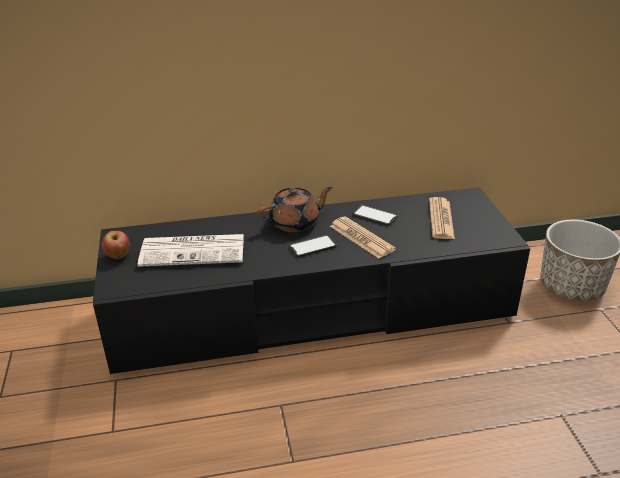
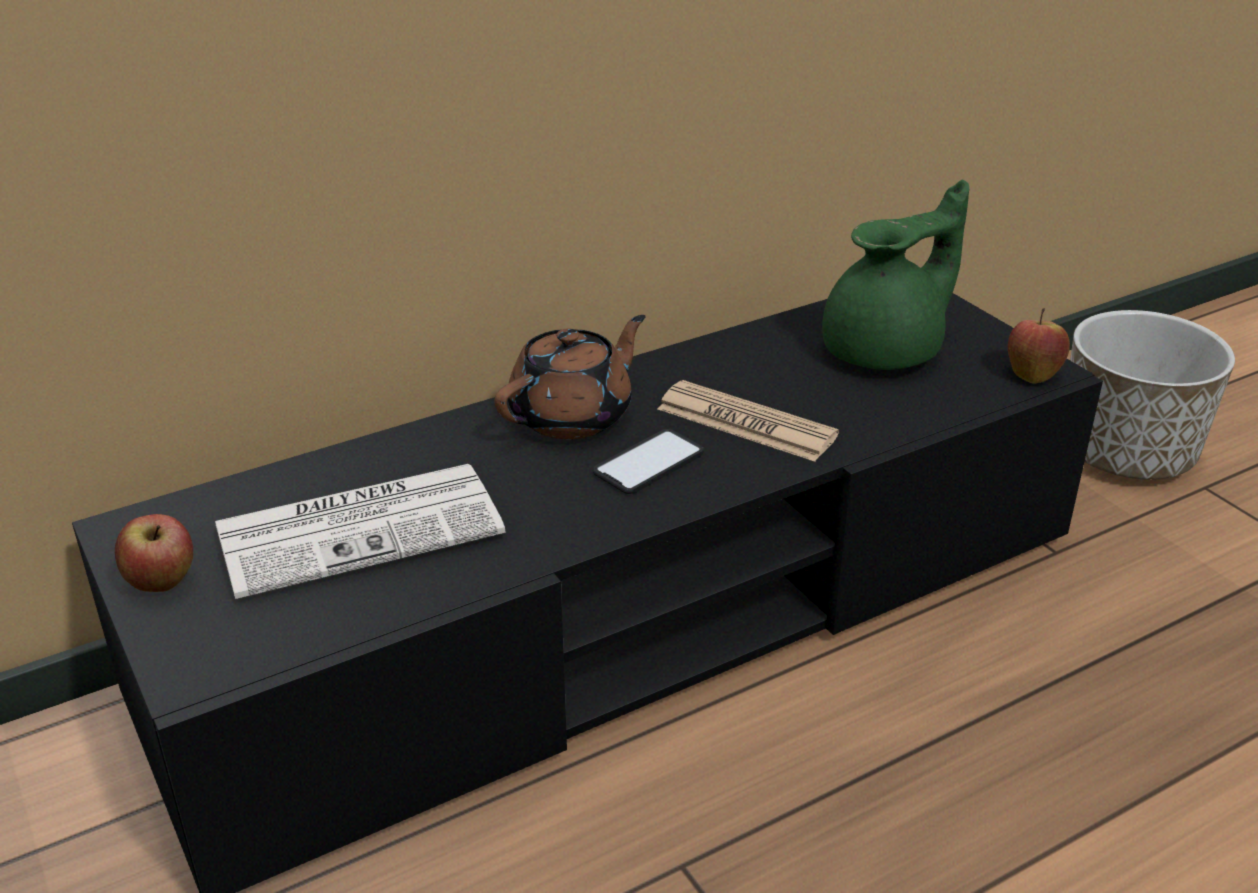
camera: 20 degrees left, 0 degrees up
phone [352,205,398,226] -> none
newspaper [429,197,455,239] -> green teapot [822,180,969,370]
none -> apple [1008,308,1070,384]

